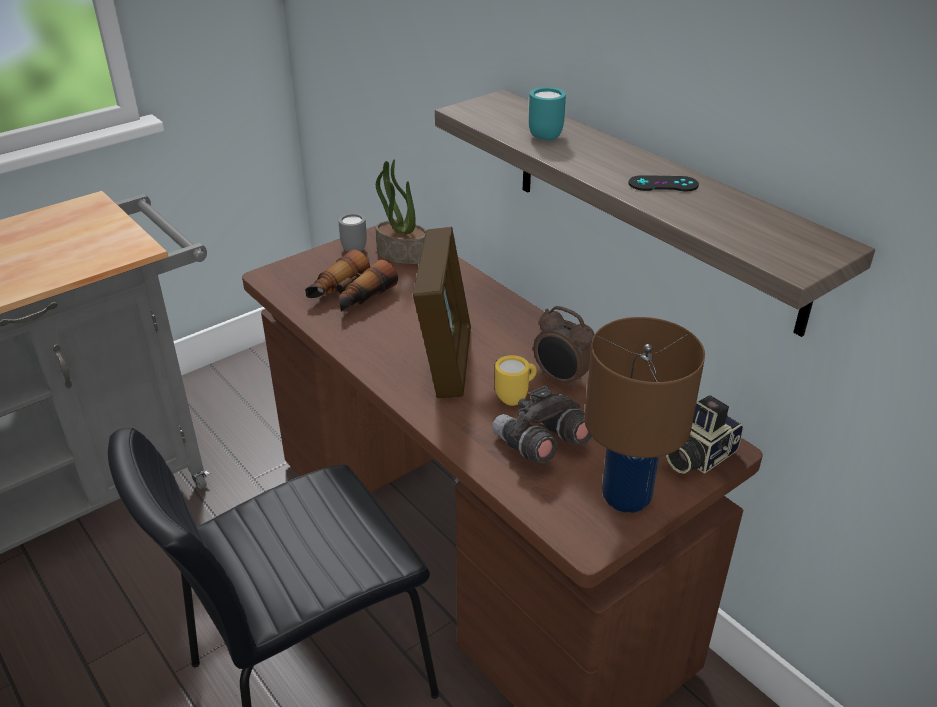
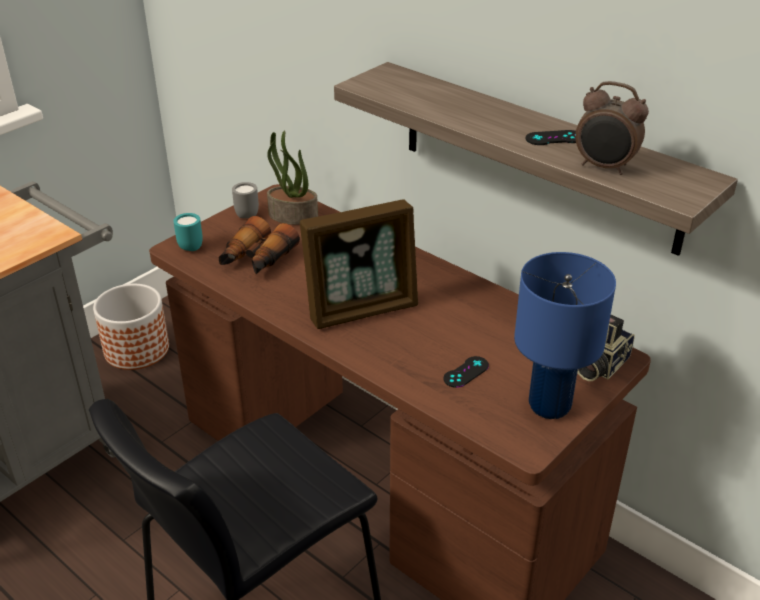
camera: 10 degrees left, 0 degrees up
picture frame [413,227,471,398] -> picture frame turned 75 degrees clockwise [300,199,418,329]
grey binoculars [492,386,592,463] -> black game controller [443,356,489,388]
yellow mug [495,355,537,406] -> none
turquoise mug [529,87,566,140] -> turquoise mug moved to [173,213,203,251]
alarm clock [533,306,594,390] -> alarm clock moved to [575,81,649,175]
brown table lamp [584,317,705,513] -> blue table lamp [514,252,616,419]
none -> planter [93,284,169,370]

